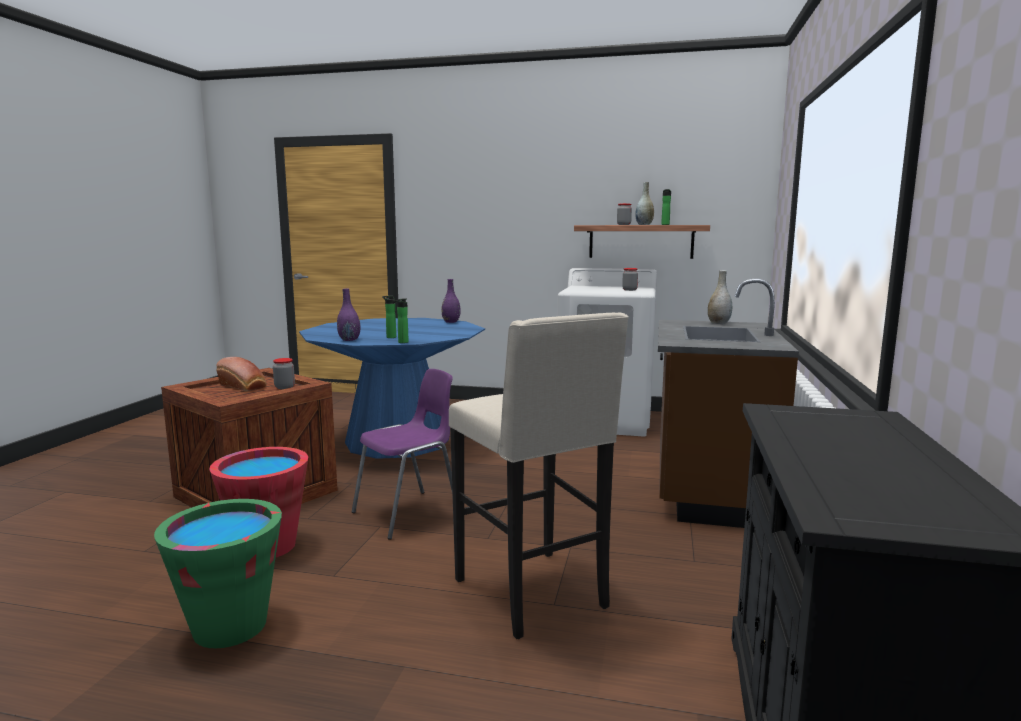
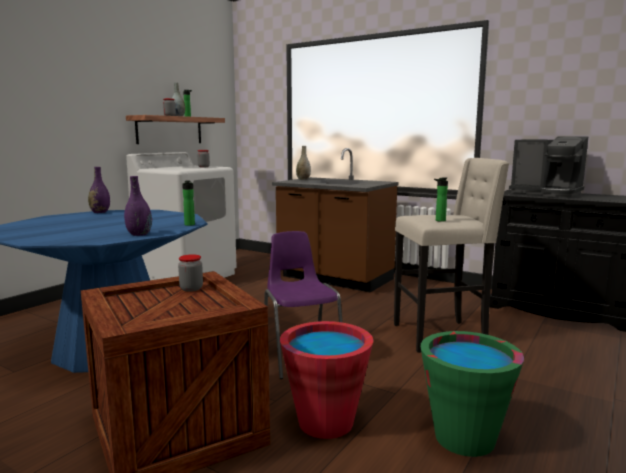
camera: 70 degrees left, 0 degrees up
bread [216,357,266,391] -> none
bottle [382,296,396,338] -> bottle moved to [434,177,448,222]
none -> coffee machine [509,136,588,197]

